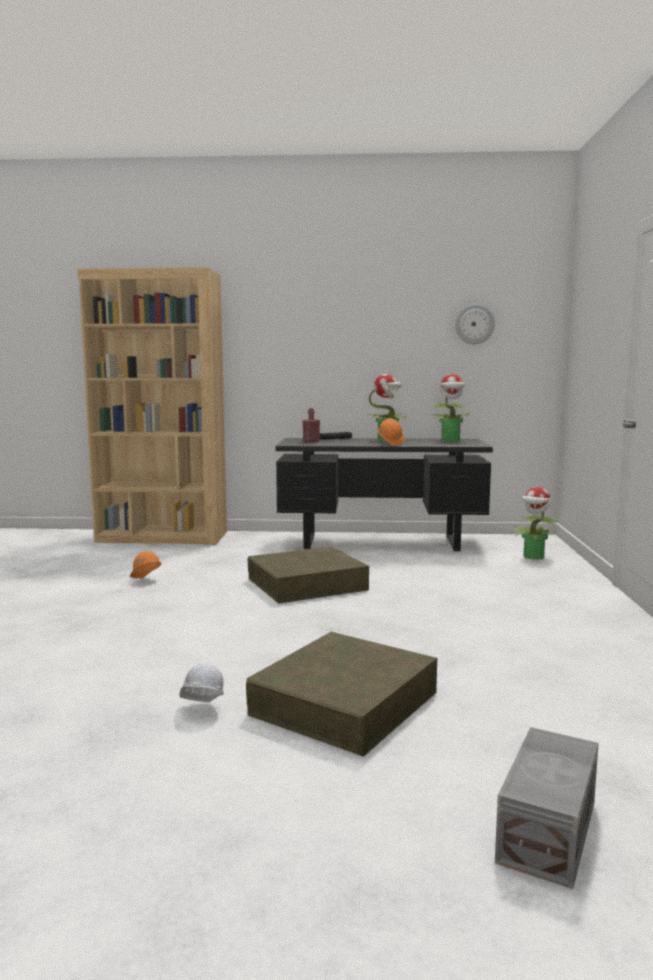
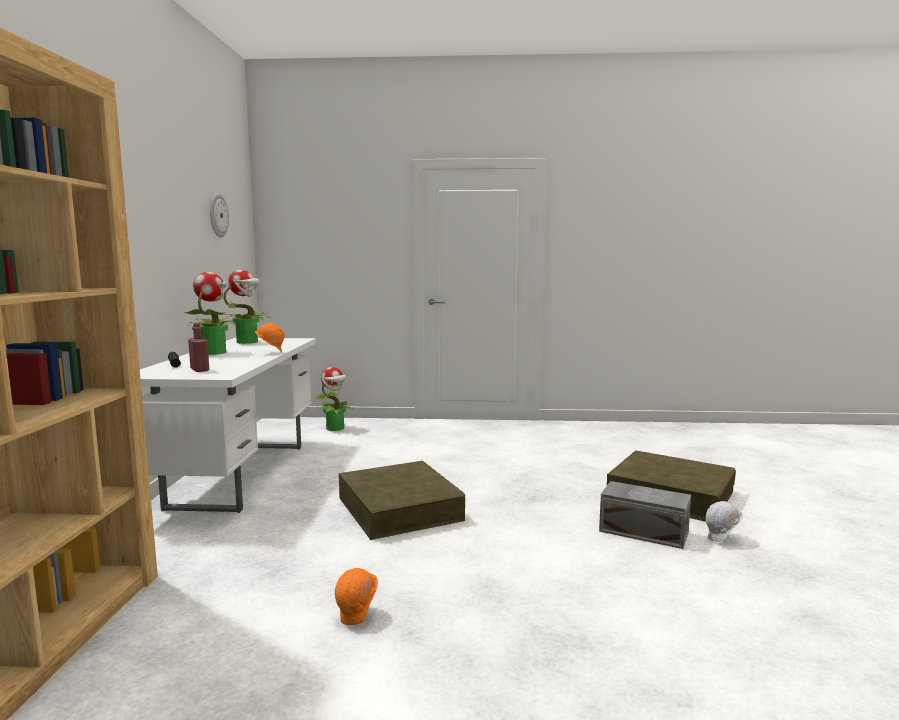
camera: 90 degrees left, 0 degrees up
black desk [276,438,493,551] -> white desk [140,338,316,513]
grey storage box [495,727,598,889] -> grey storage box moved to [599,481,691,549]

